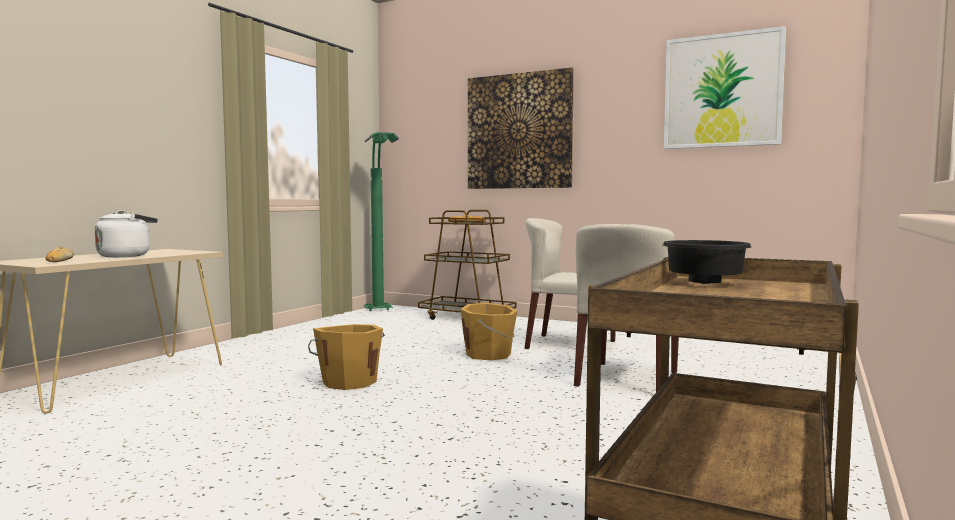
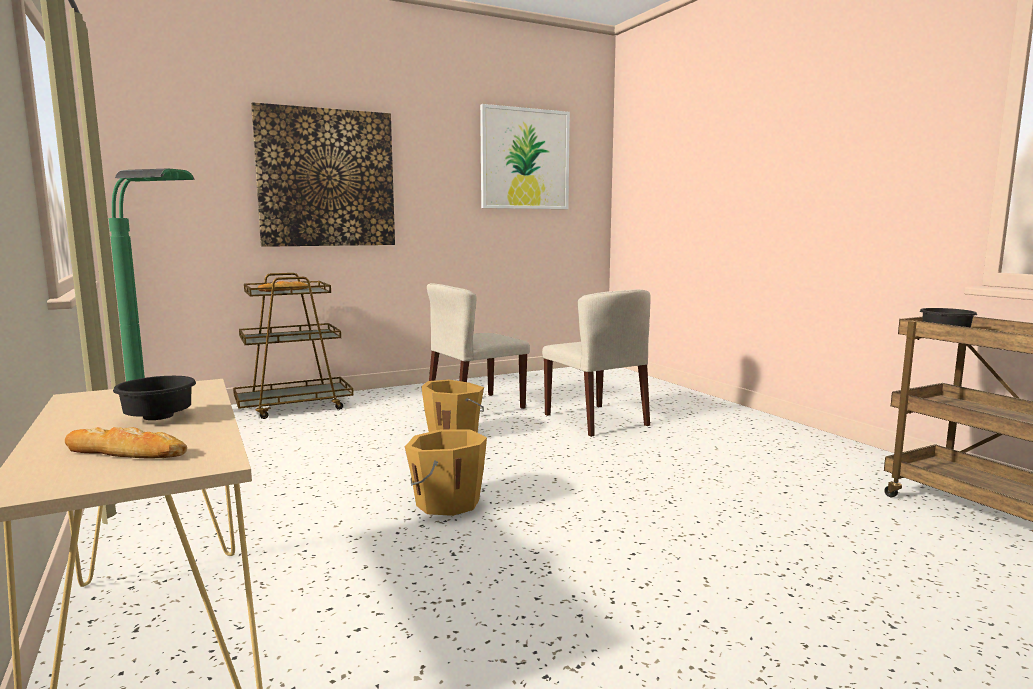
camera: 55 degrees left, 5 degrees up
white kettle [95,210,158,257] -> black bowl [113,376,196,420]

